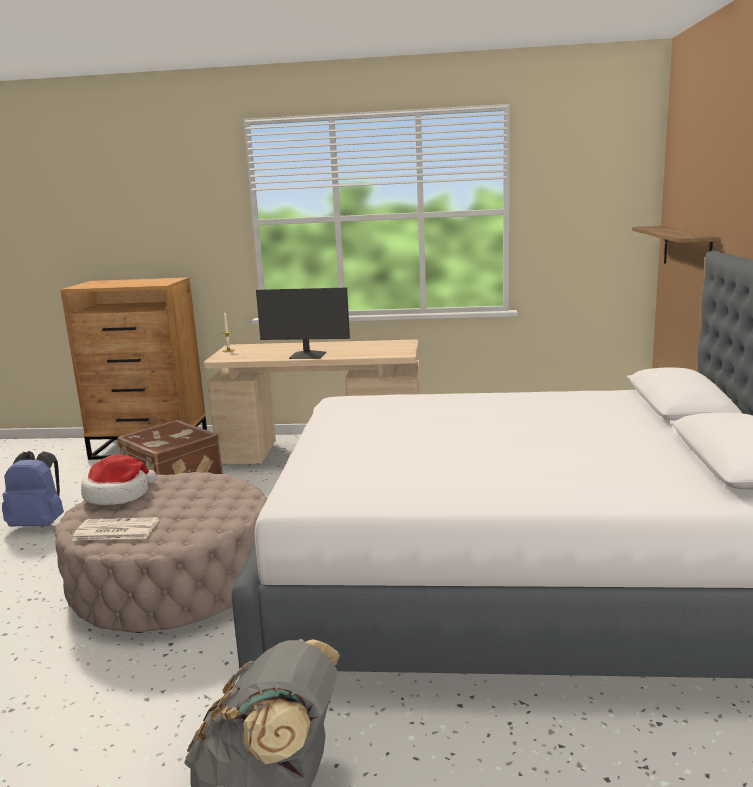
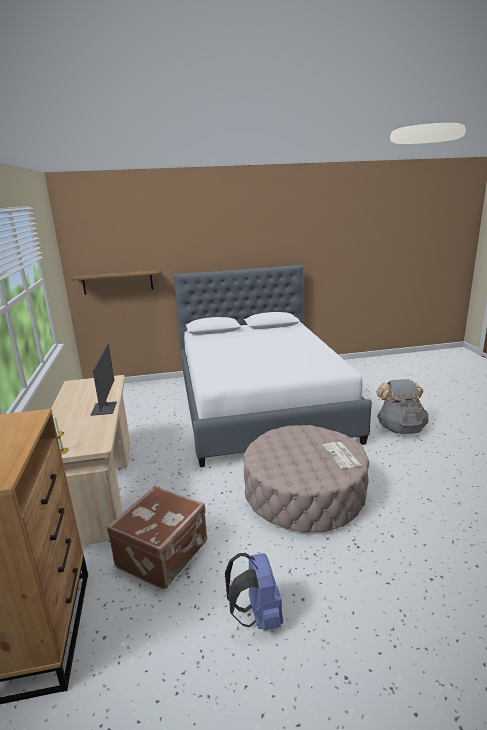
camera: 105 degrees left, 5 degrees up
hat [81,455,157,505] -> none

